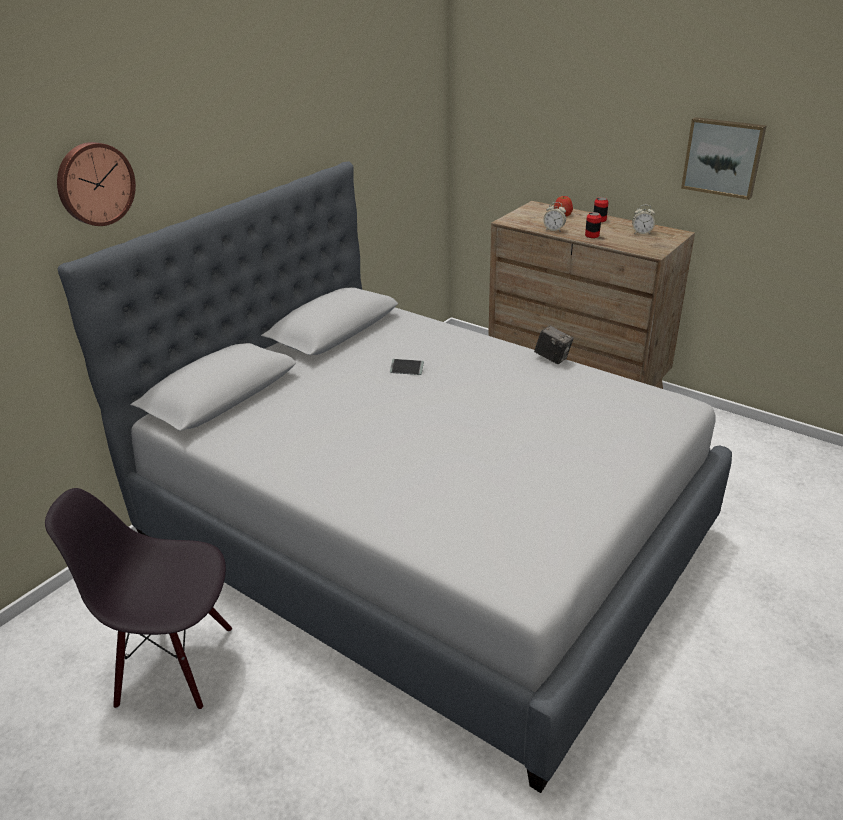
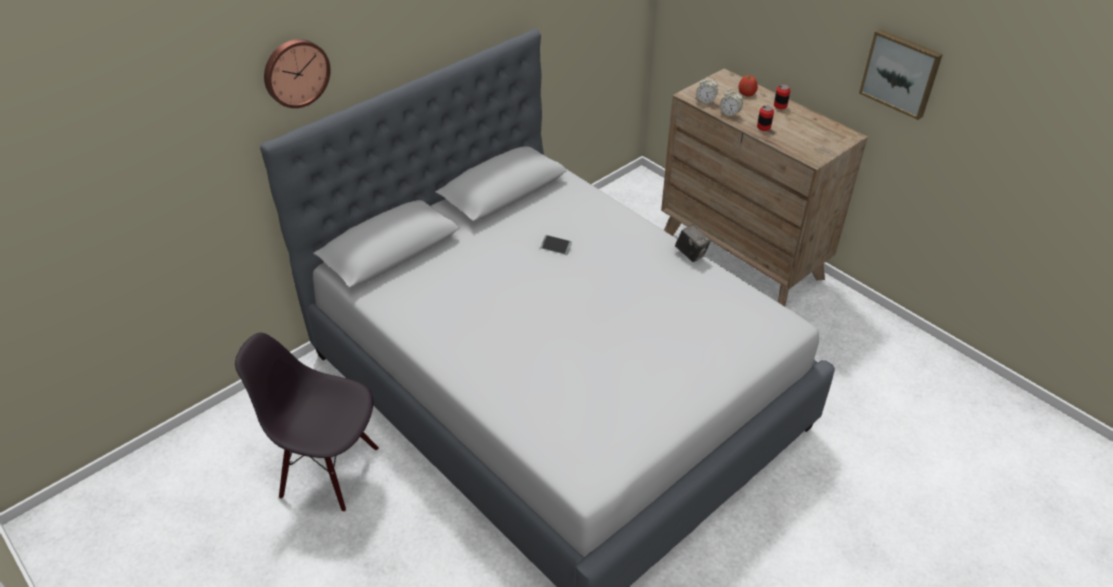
camera: 10 degrees right, 10 degrees up
alarm clock [632,205,655,234] -> alarm clock moved to [696,76,718,104]

